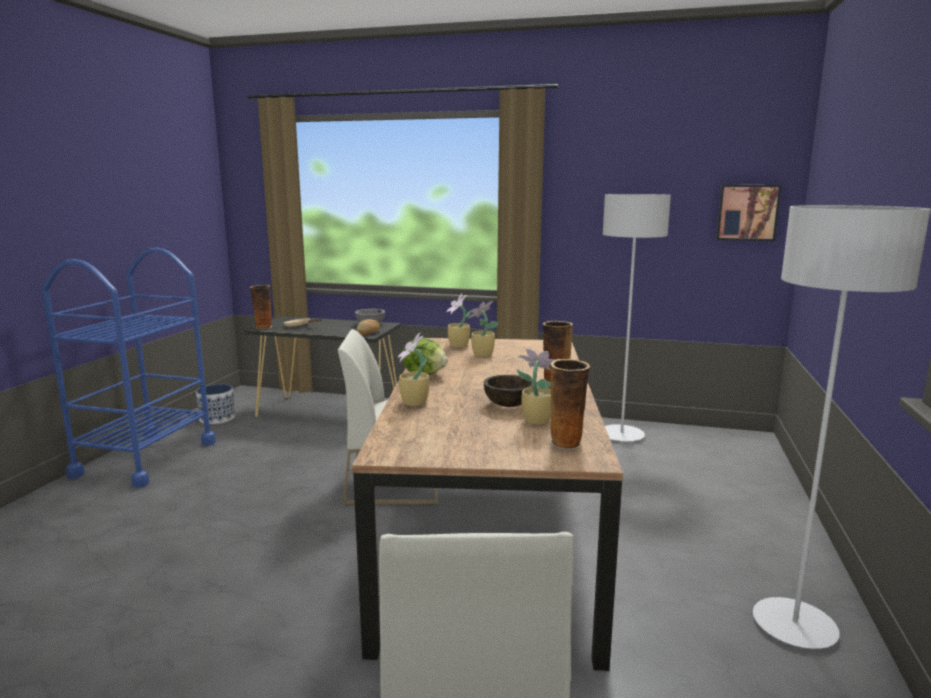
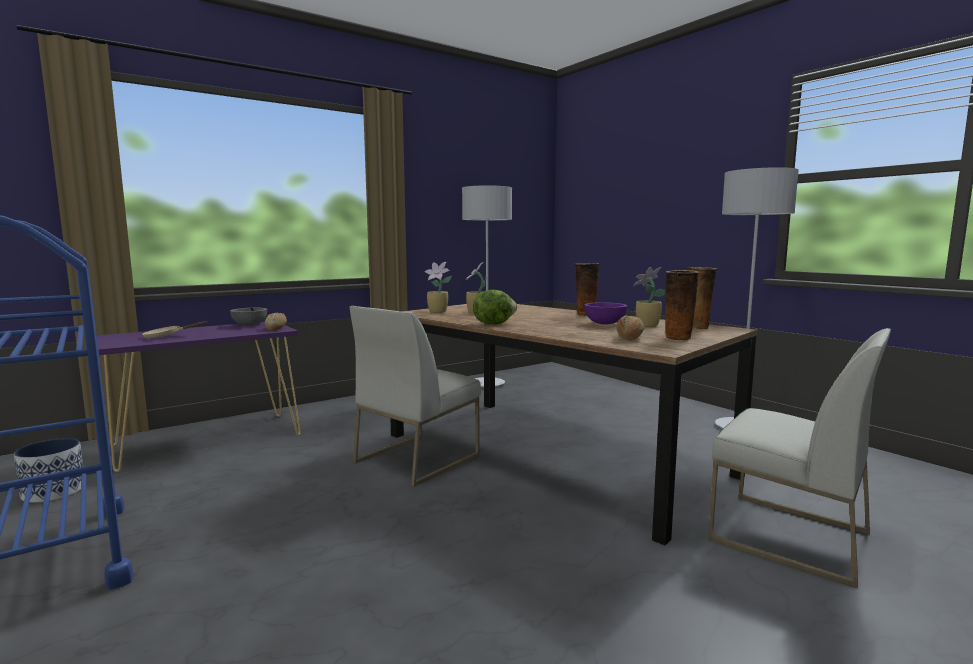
camera: 50 degrees left, 5 degrees down
black console table [244,316,401,417] -> purple console table [97,322,301,472]
vase [250,285,273,329] -> vase moved to [664,270,699,341]
potted plant [397,333,429,406] -> none
brown bowl [483,375,533,407] -> purple bowl [584,302,627,325]
picture [716,185,782,241] -> none
none -> bread [616,316,644,340]

